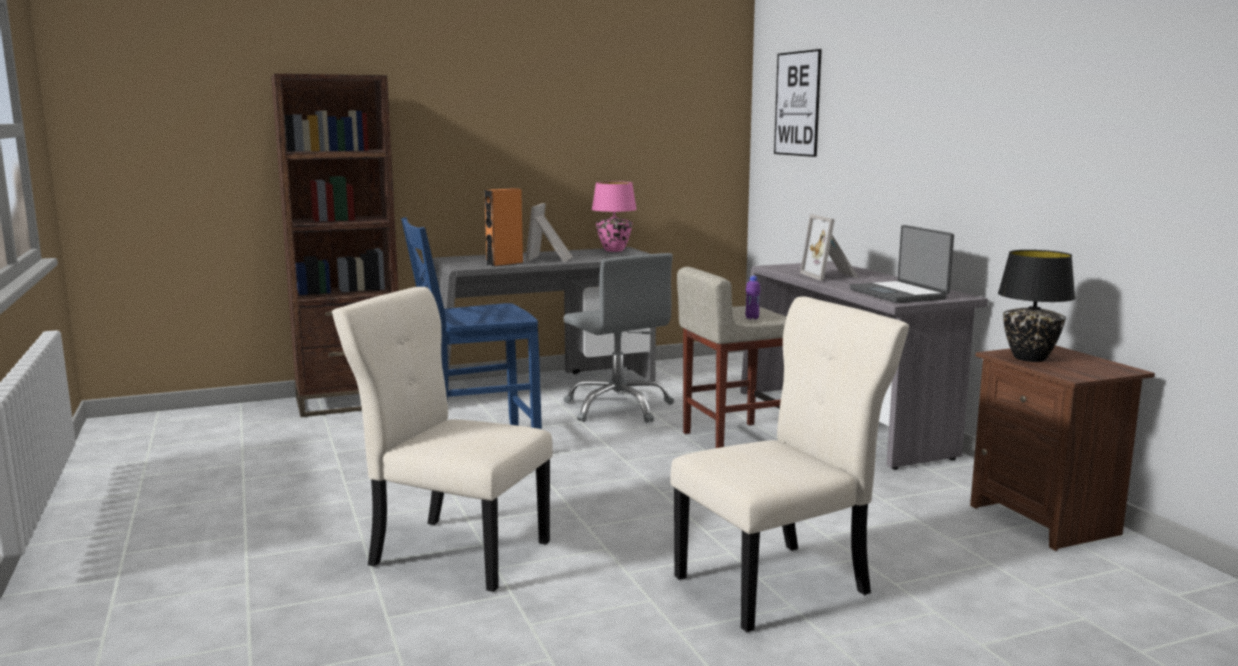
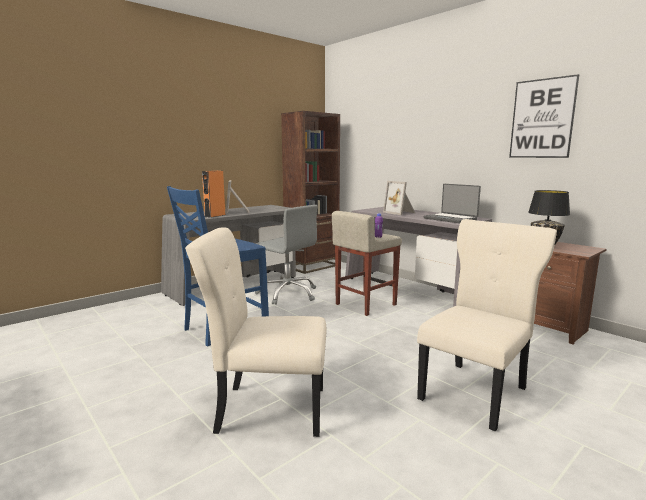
camera: 20 degrees left, 0 degrees up
brown bookcase [271,74,398,417] -> brown bookcase moved to [281,111,340,274]
pink table lamp [592,181,637,252] -> none
picture [774,49,822,157] -> picture moved to [509,74,579,158]

